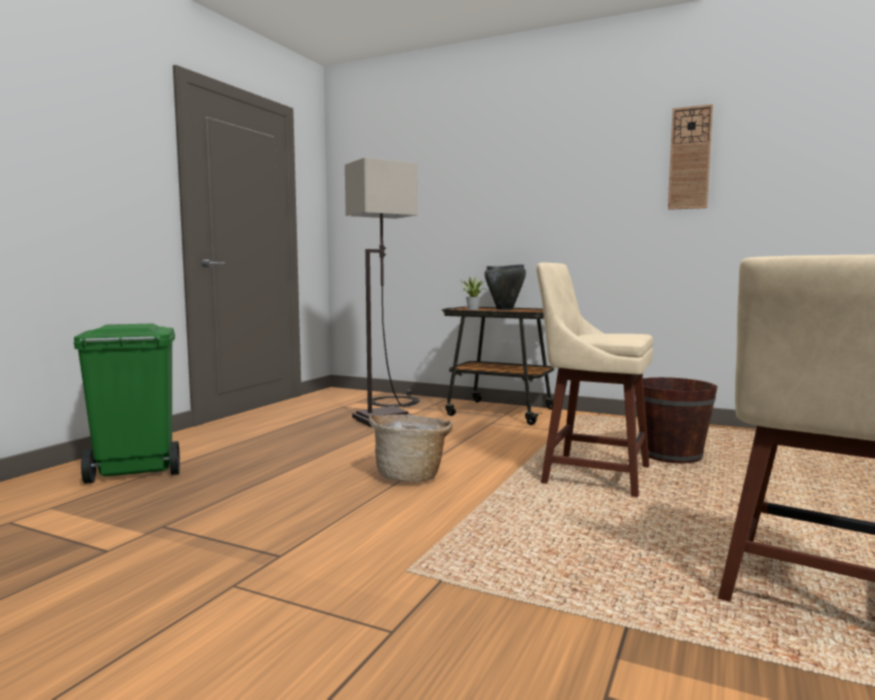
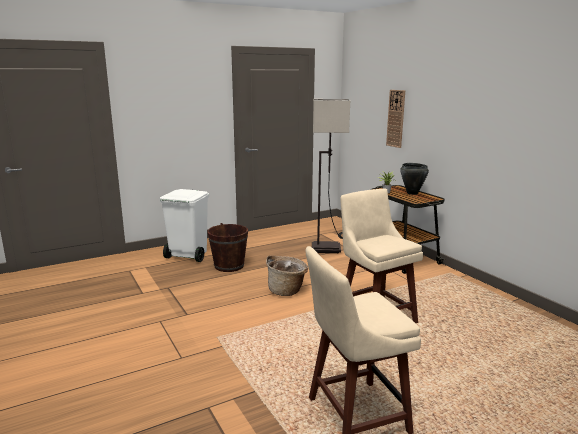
camera: 35 degrees right, 10 degrees up
green trash can [74,323,180,484] -> white trash can [160,189,209,262]
brown bucket [643,377,718,464] -> brown bucket moved to [208,223,248,272]
wall clock [668,104,713,210] -> wall clock moved to [386,90,405,148]

